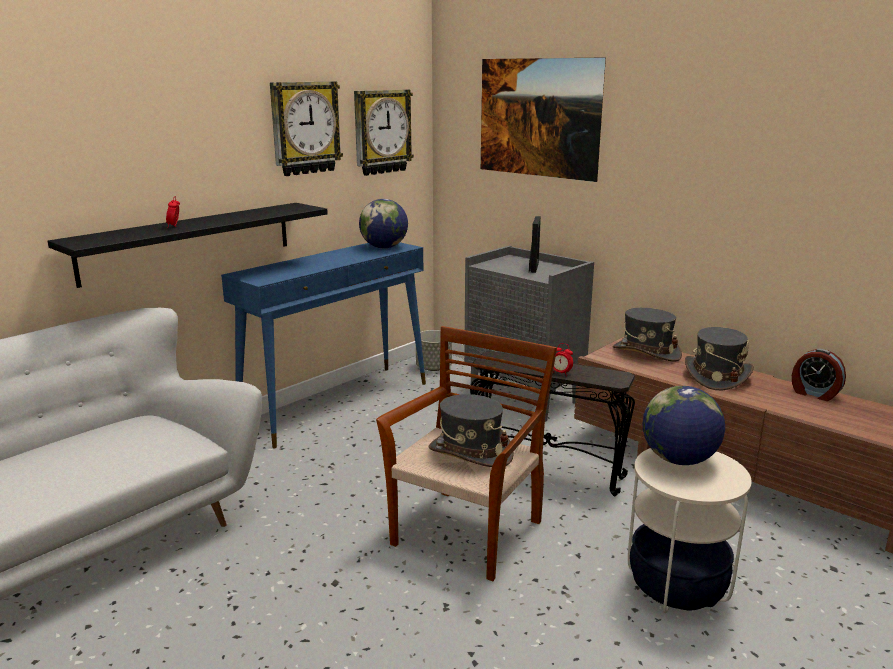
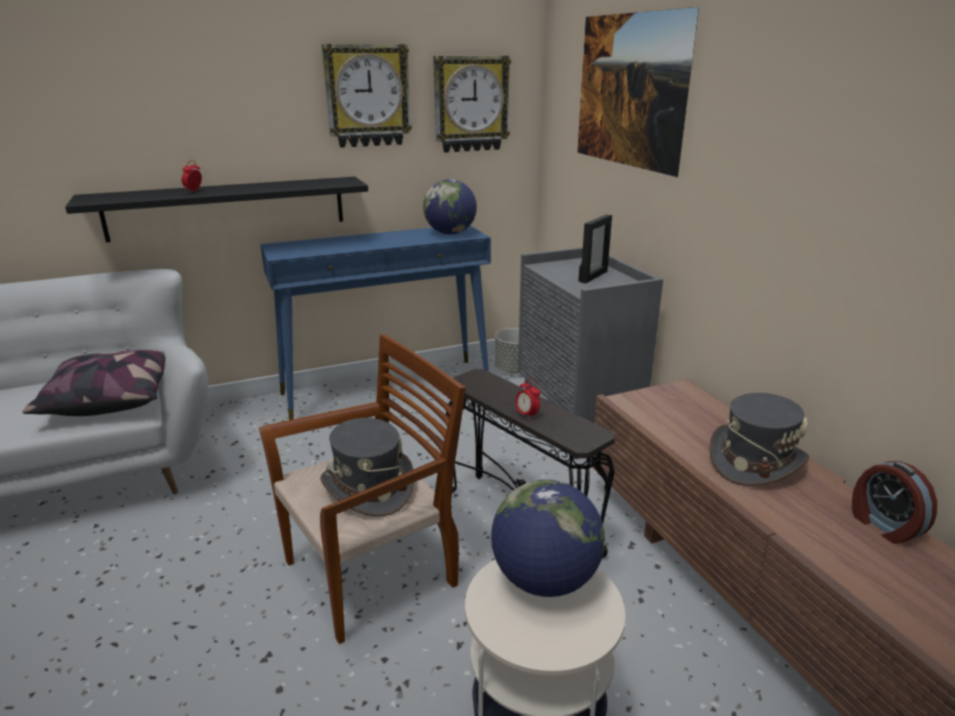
camera: 25 degrees right, 5 degrees up
grey hat [613,308,682,362] -> none
none -> pillow [22,350,166,416]

